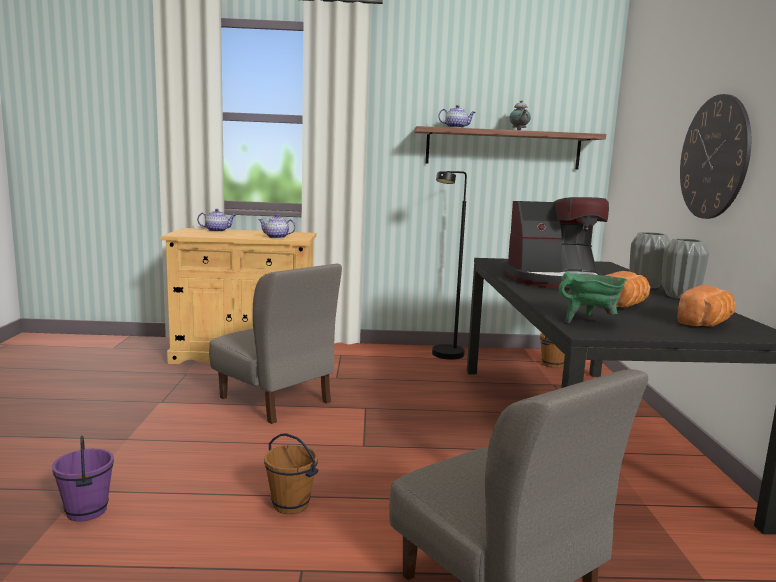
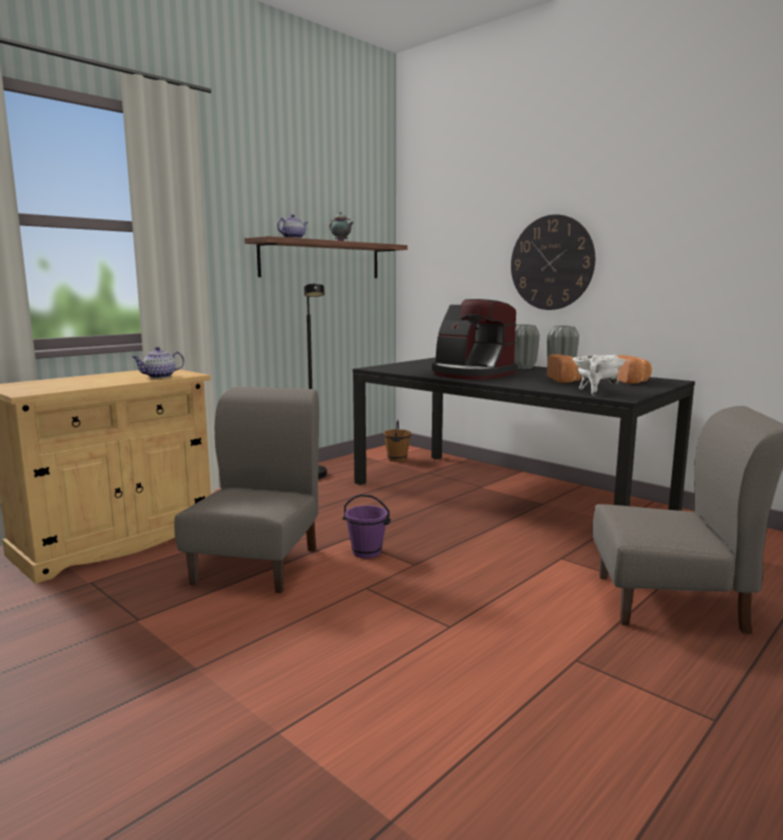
camera: 45 degrees left, 0 degrees up
purple bucket [52,436,114,521] -> purple bucket moved to [343,494,391,558]
teapot [197,209,236,232] -> none
grey chair [209,264,342,424] -> grey chair turned 75 degrees counterclockwise [174,386,319,593]
brown bucket [264,433,318,514] -> none
coffee machine [502,197,609,289] -> coffee machine turned 90 degrees clockwise [432,299,518,380]
green cooking pot [559,272,627,323] -> white cooking pot [572,355,627,396]

